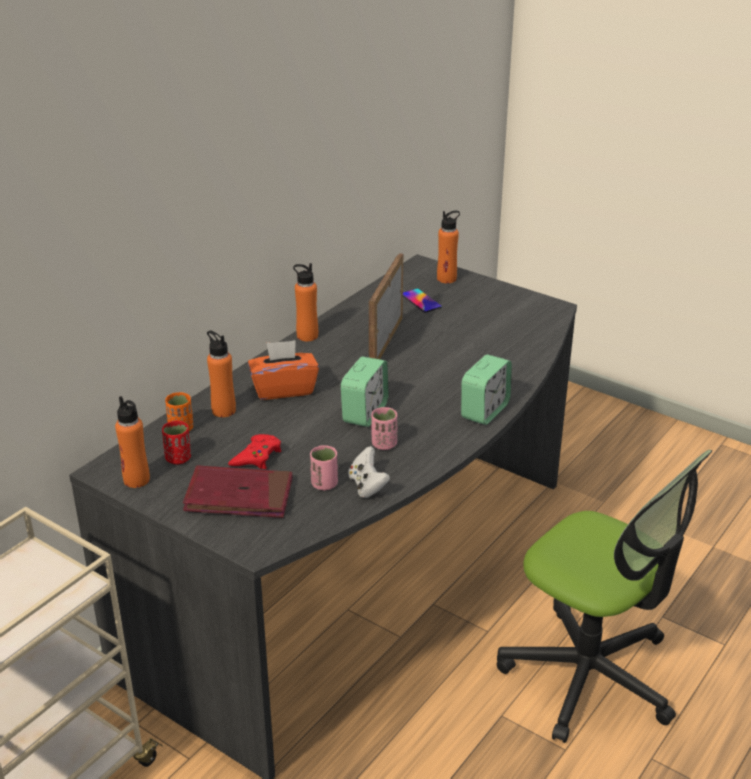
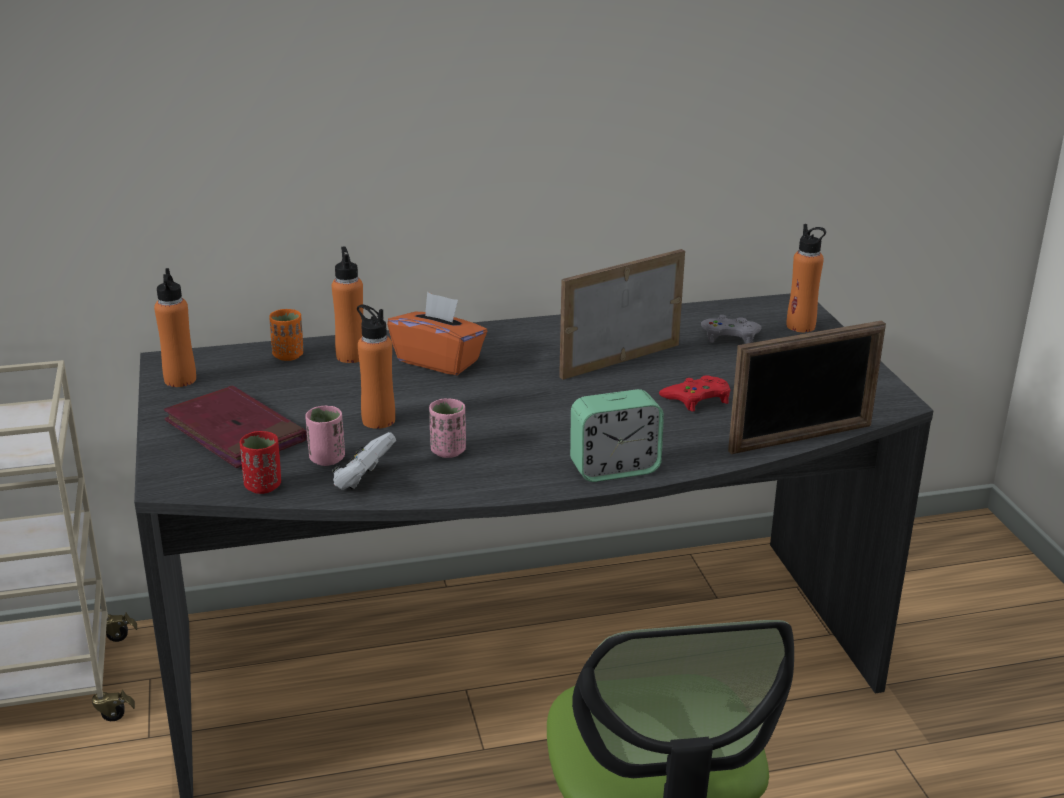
camera: 40 degrees right, 5 degrees down
red cup [162,421,191,464] -> red cup moved to [240,431,281,494]
red game controller [228,434,281,469] -> red game controller moved to [659,375,731,412]
orange bottle [293,263,318,341] -> orange bottle moved to [357,304,395,429]
alarm clock [341,356,389,427] -> none
phone [403,288,442,313] -> grey game controller [701,315,762,344]
none -> picture frame [728,321,886,454]

